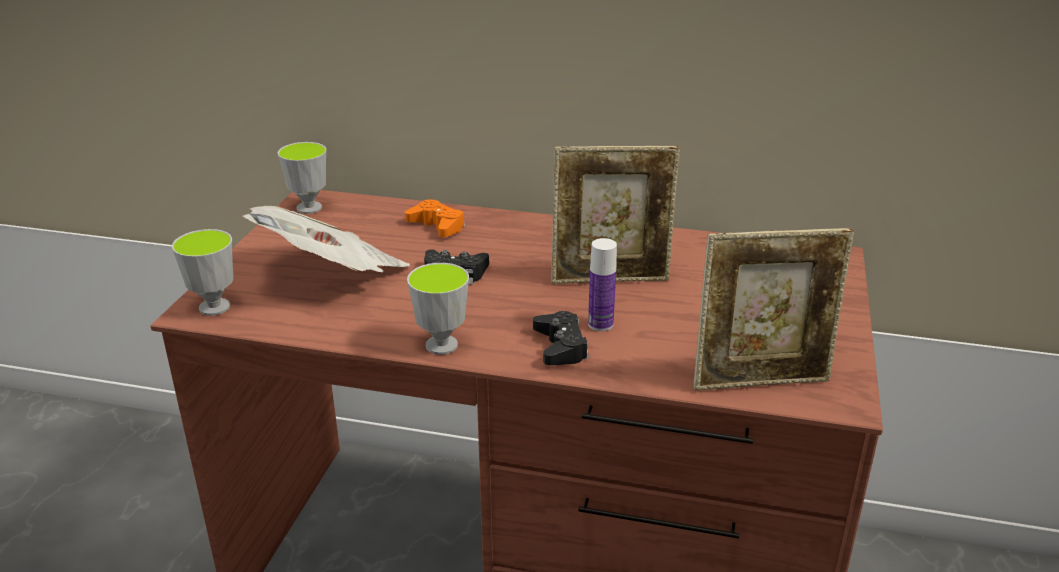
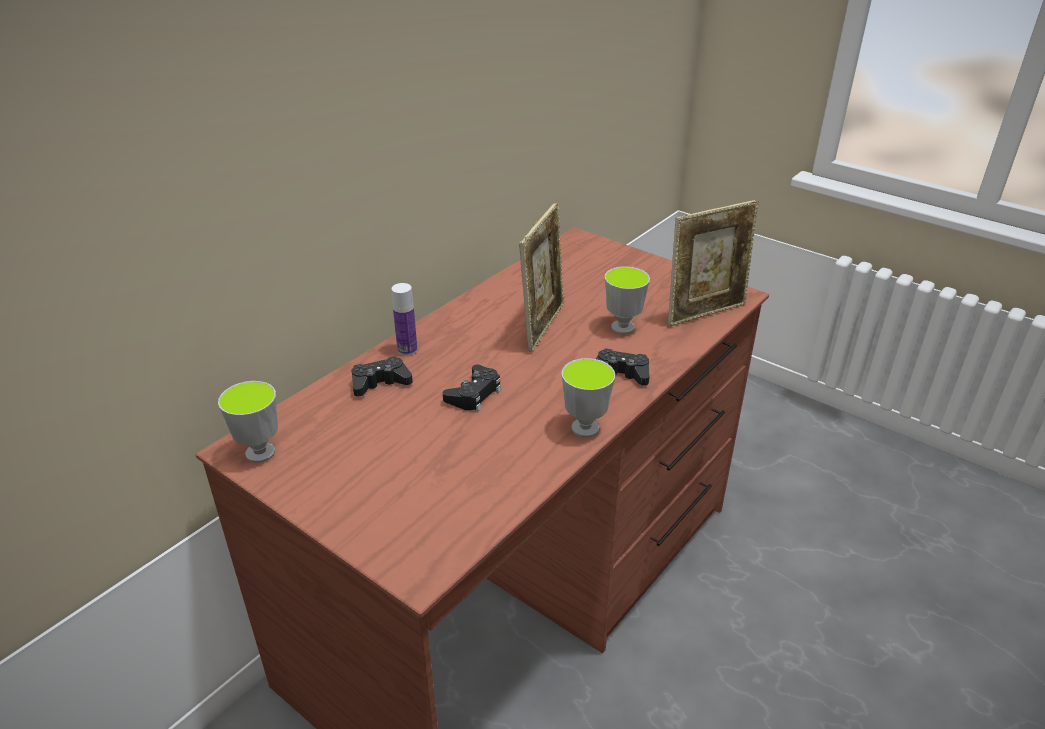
camera: 65 degrees left, 5 degrees up
cup [172,229,234,316] -> cup moved to [605,267,650,334]
newspaper [243,206,410,272] -> none
orange game controller [405,199,465,237] -> black game controller [352,356,413,397]
bottle [588,238,617,331] -> bottle moved to [392,283,417,356]
picture frame [693,228,854,390] -> picture frame turned 45 degrees clockwise [668,200,759,326]

